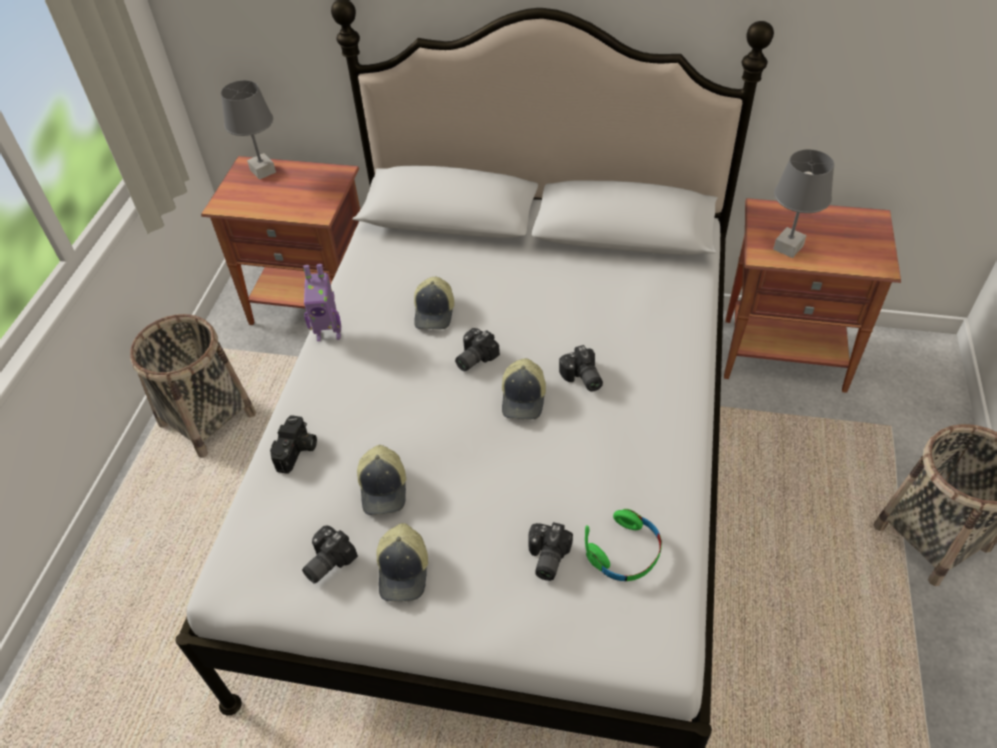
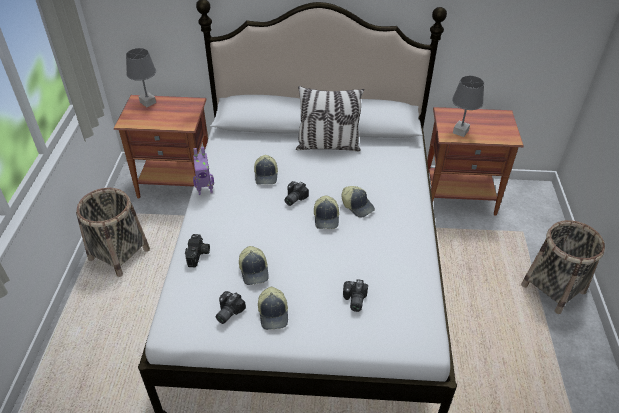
camera: 10 degrees left, 5 degrees down
camera [559,345,603,391] -> cap [341,186,375,218]
green headphones [585,509,662,581] -> none
none -> pillow [296,86,364,151]

